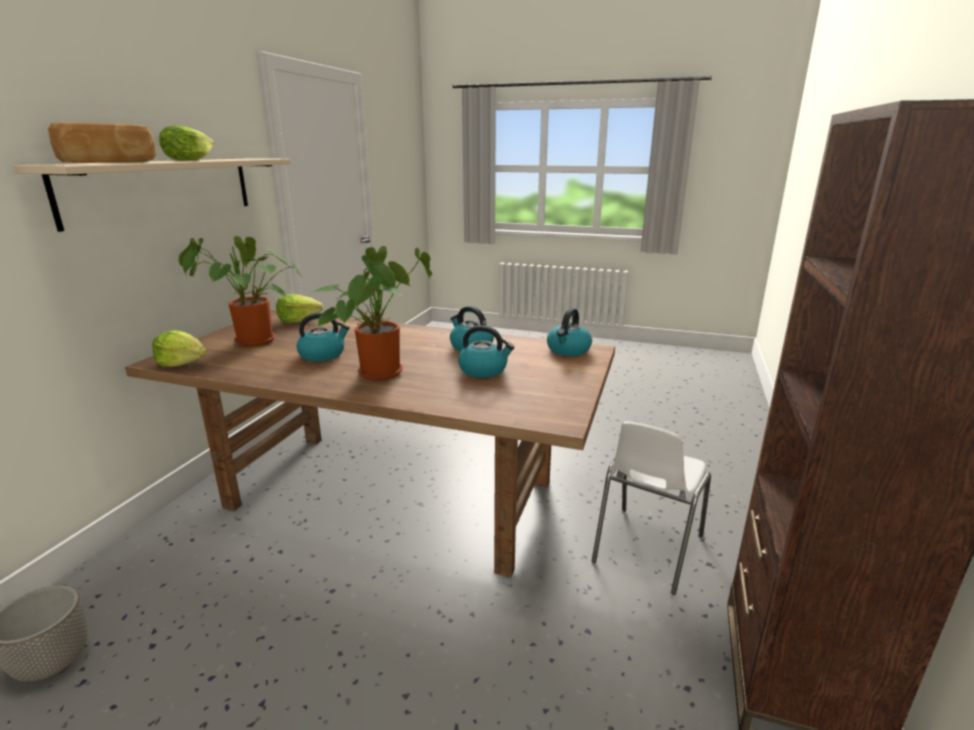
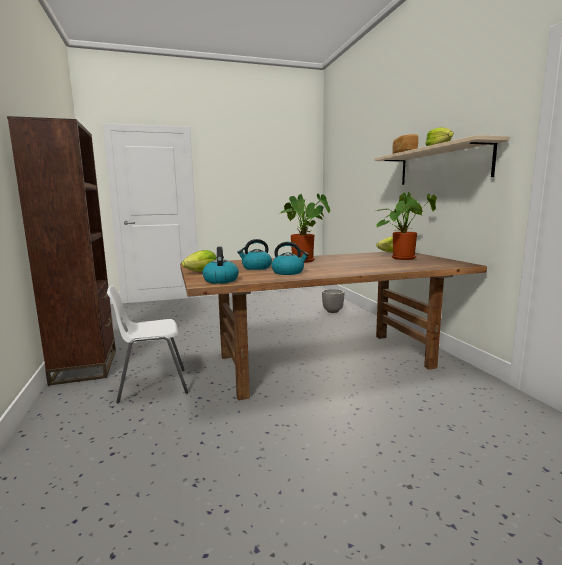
camera: 145 degrees right, 10 degrees down
lettuce [276,294,323,323] -> lettuce moved to [182,250,217,272]
kettle [297,313,350,362] -> none
white chair [592,421,711,595] -> white chair turned 105 degrees counterclockwise [107,286,188,403]

